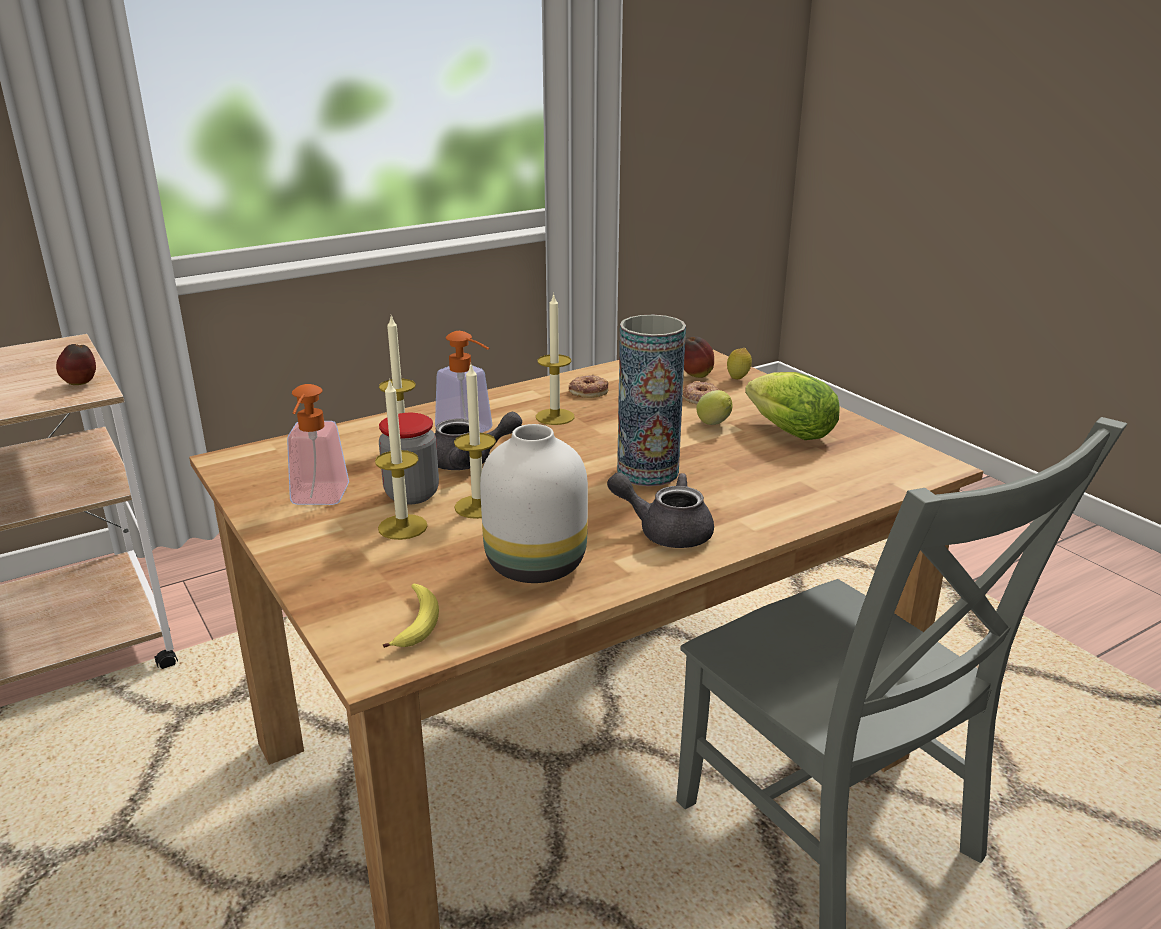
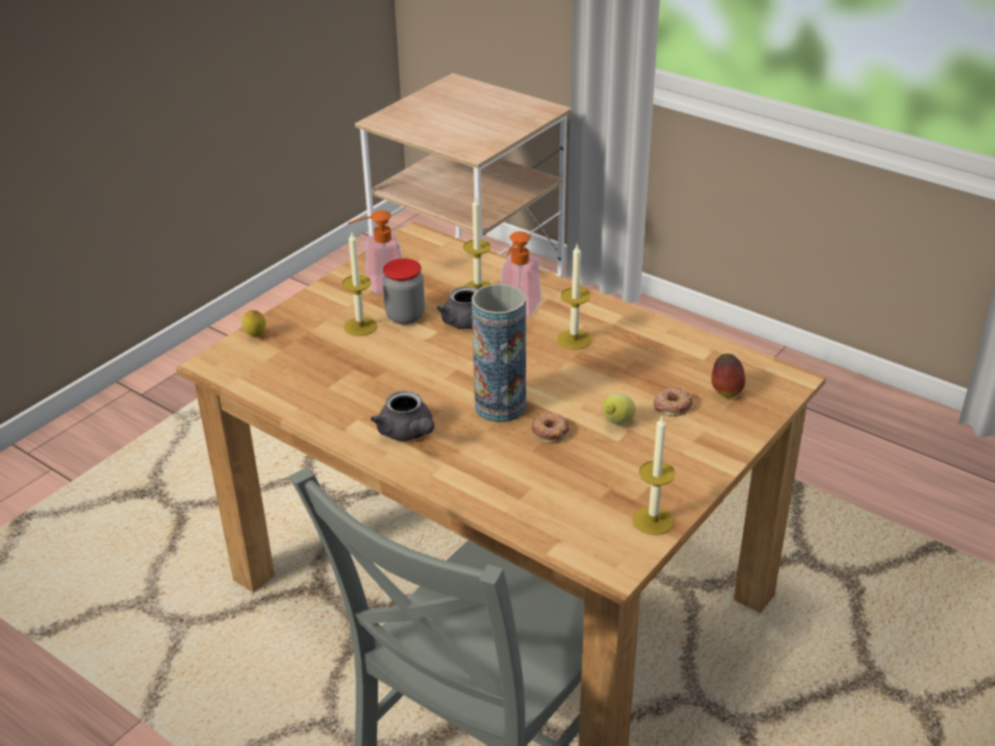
camera: 70 degrees right, 10 degrees up
apple [56,344,96,385] -> none
banana [383,584,439,648] -> none
candle [454,362,496,519] -> candle moved to [633,416,675,535]
white vase [480,424,588,583] -> none
donut [569,375,608,398] -> donut moved to [531,413,570,444]
grey teapot [607,472,714,548] -> grey teapot turned 150 degrees clockwise [371,391,435,441]
lemon [727,348,752,379] -> lemon moved to [242,310,266,337]
lettuce [745,372,840,440] -> none

